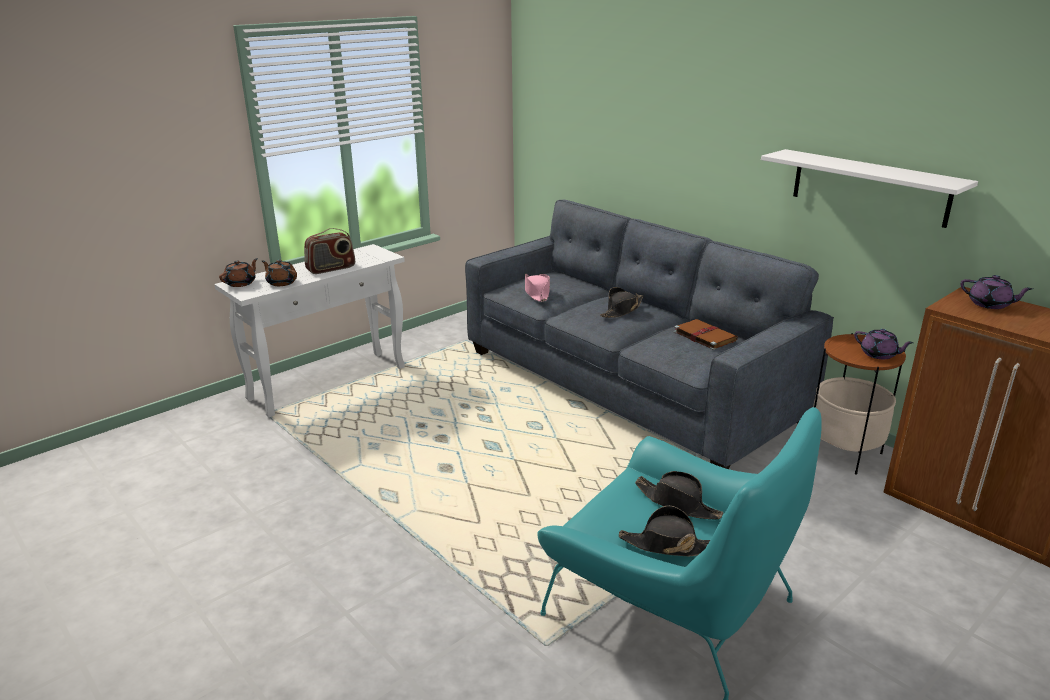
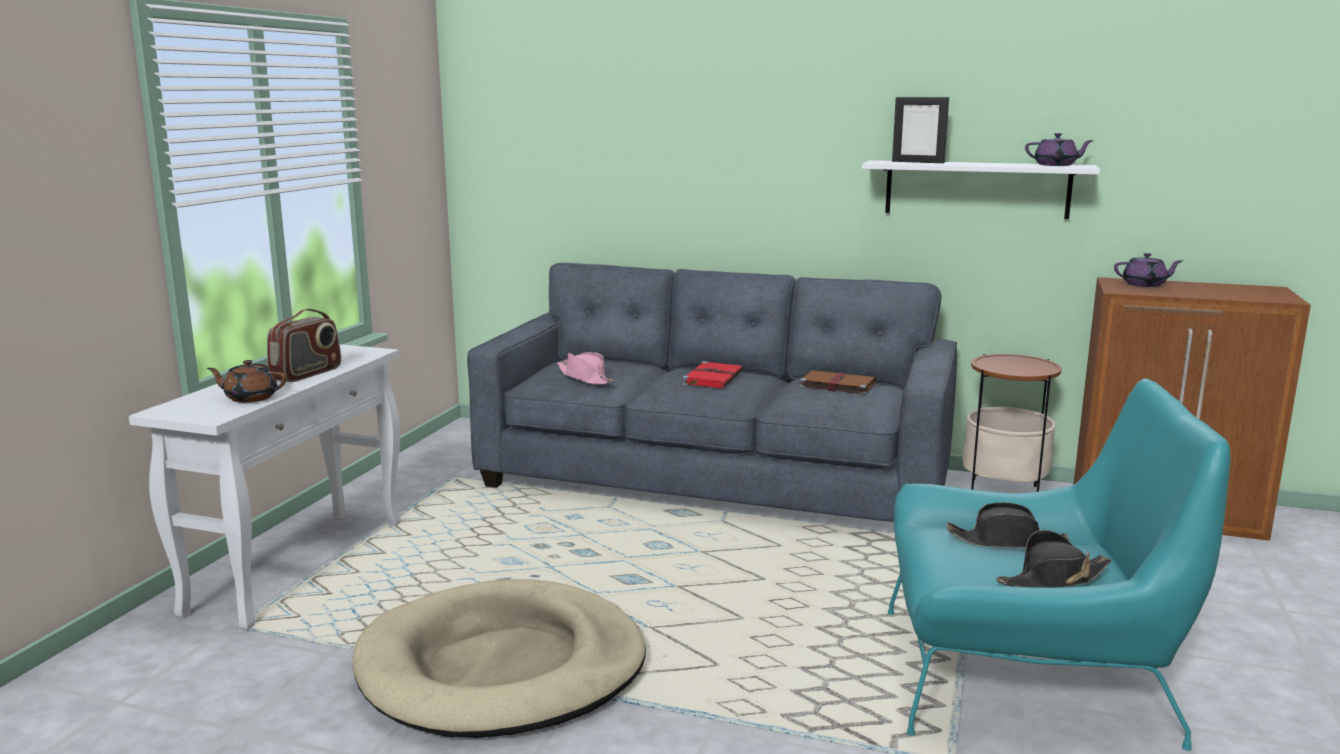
camera: 30 degrees left, 10 degrees down
brown teapot [219,258,258,287] -> none
black hat [600,287,644,318] -> red book [682,361,743,388]
purple teapot [854,329,914,359] -> purple teapot moved to [1025,133,1094,166]
none -> beige dog bed [352,579,646,738]
none -> picture frame [892,97,949,163]

